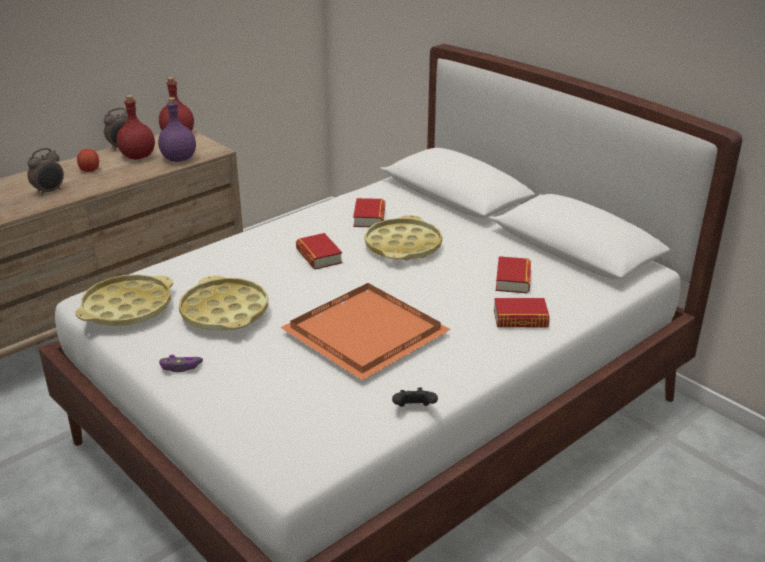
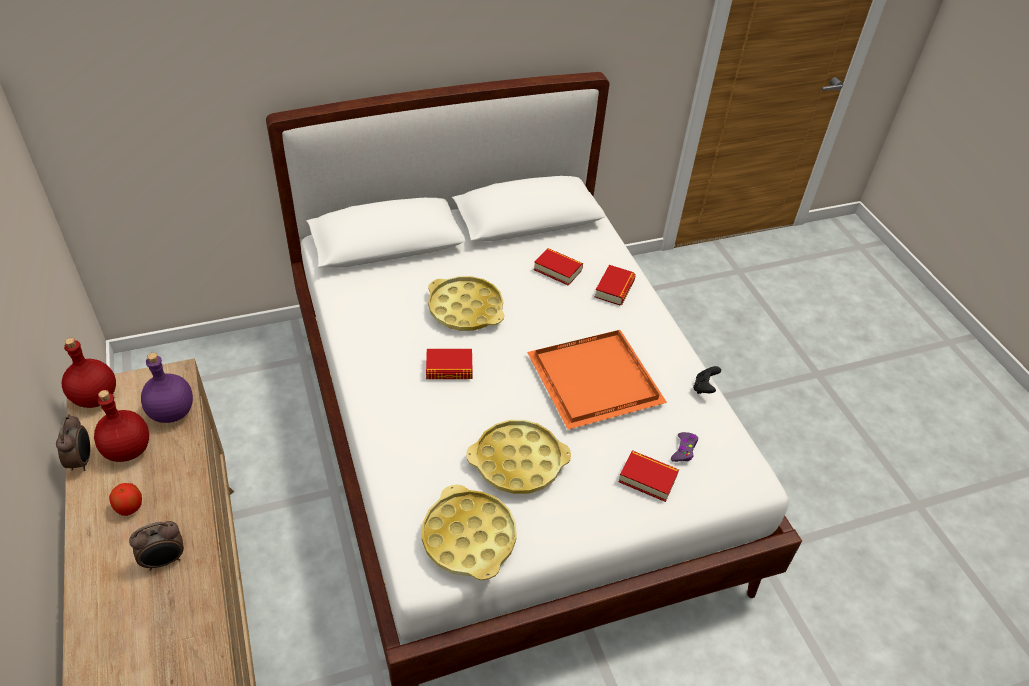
camera: 70 degrees left, 15 degrees up
alarm clock [27,148,64,196] -> alarm clock turned 90 degrees clockwise [129,521,184,571]
purple game controller [159,355,203,372] -> purple game controller moved to [671,432,698,462]
book [353,198,385,227] -> book moved to [618,450,679,502]

